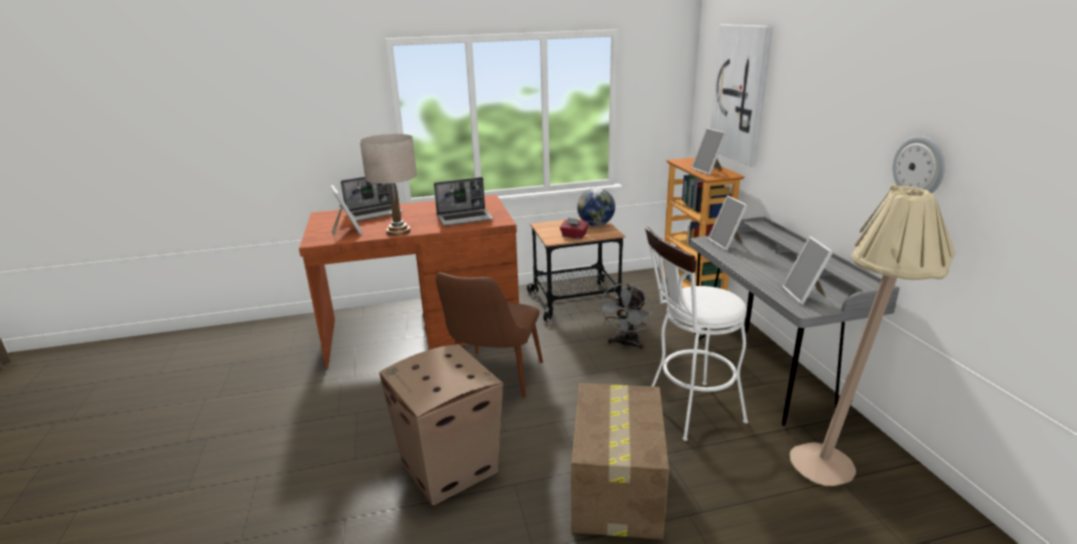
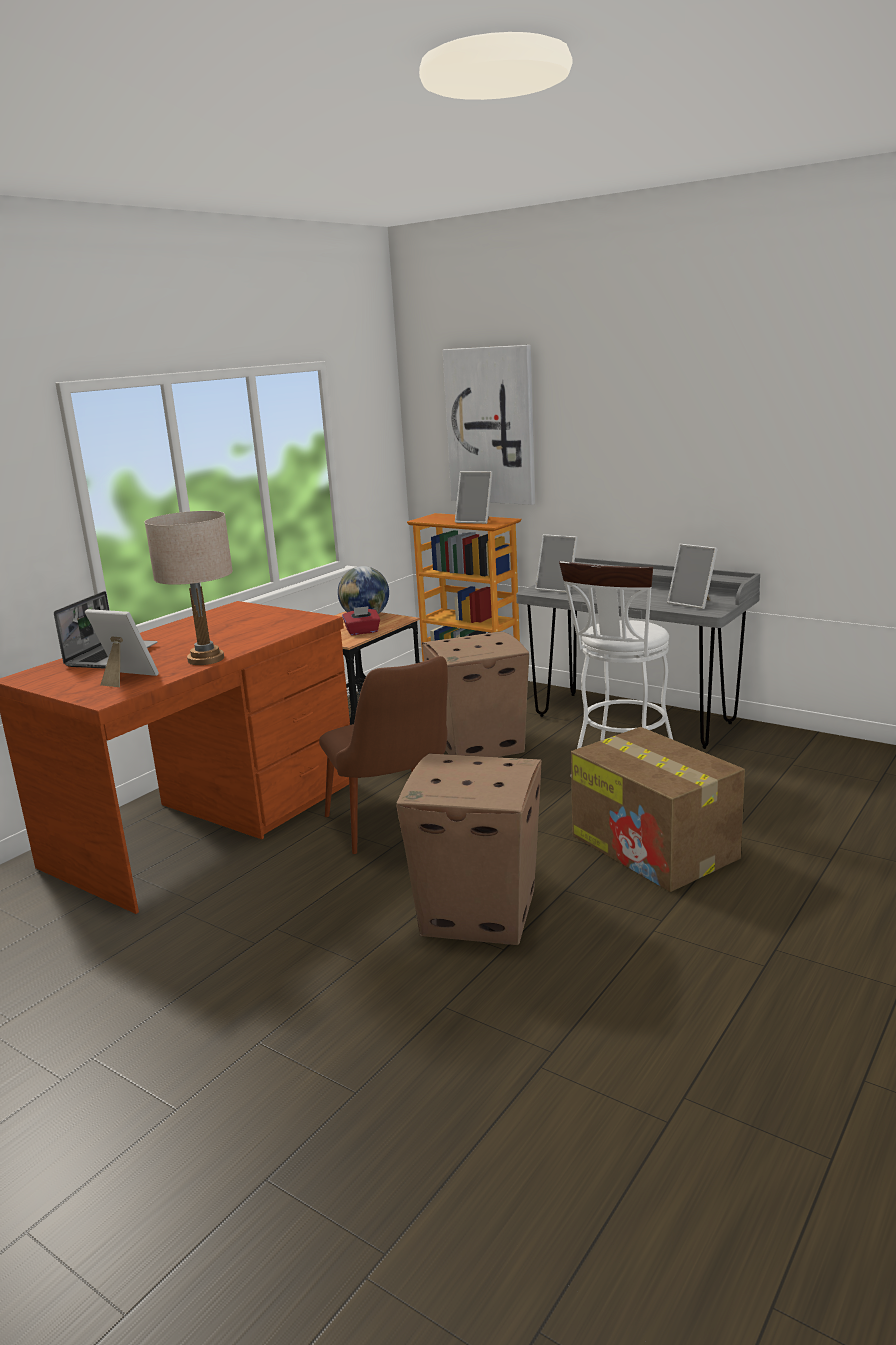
camera: 40 degrees left, 5 degrees down
laptop [434,177,493,226] -> none
grey fan [598,284,653,350] -> cardboard box [422,632,529,757]
beige floor lamp [790,184,955,486] -> none
wall clock [892,136,945,193] -> none

